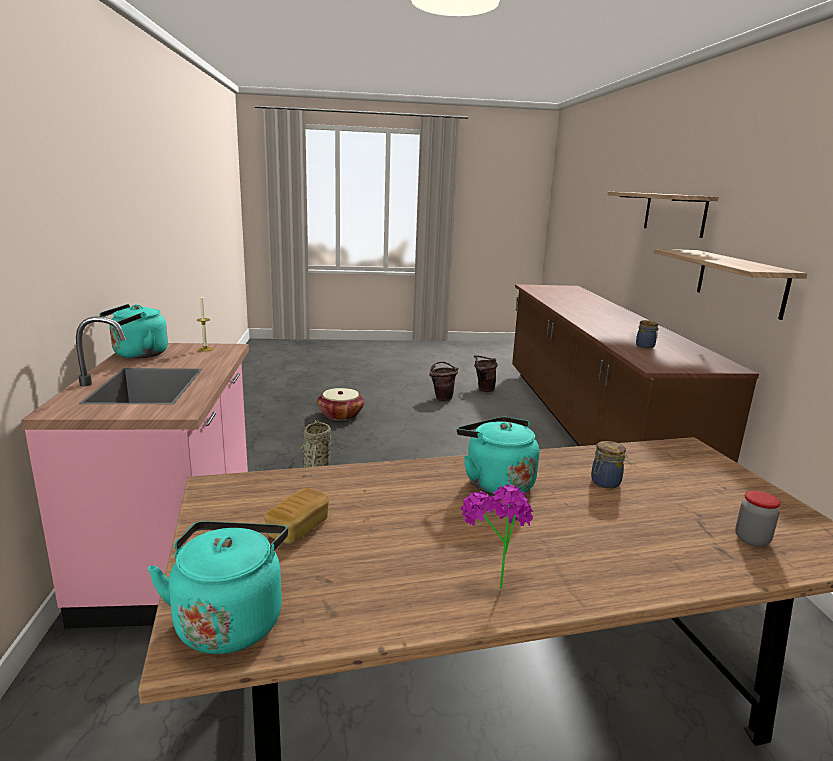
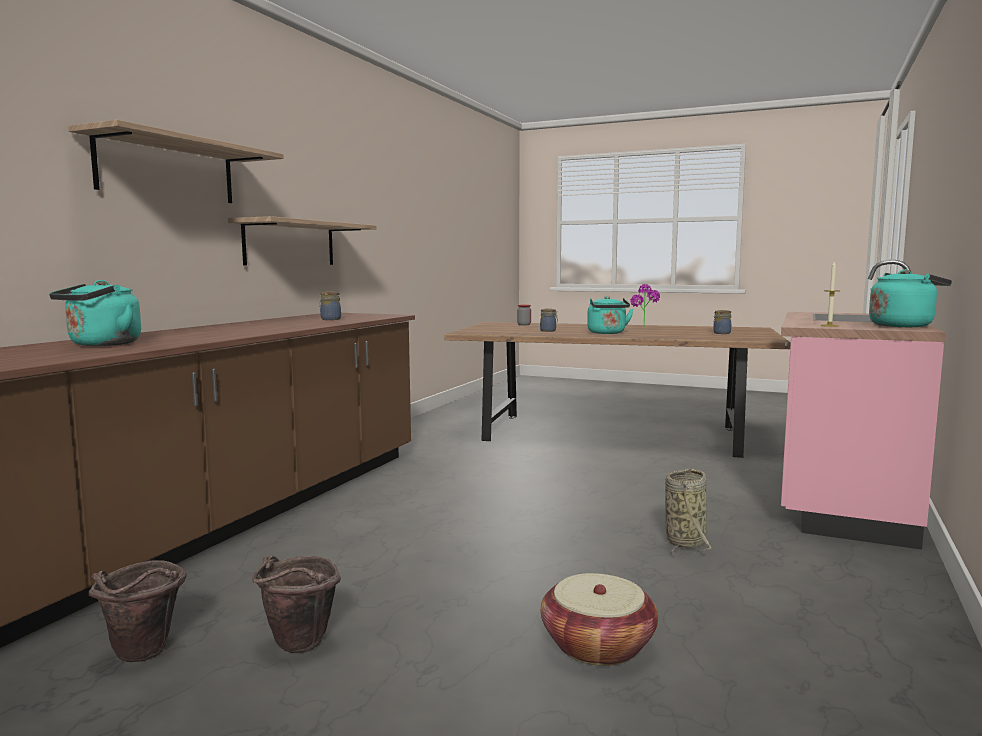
camera: 150 degrees left, 10 degrees down
turquoise kettle [148,521,288,654] -> turquoise kettle moved to [49,280,141,346]
bread [264,488,329,544] -> jar [713,310,731,334]

